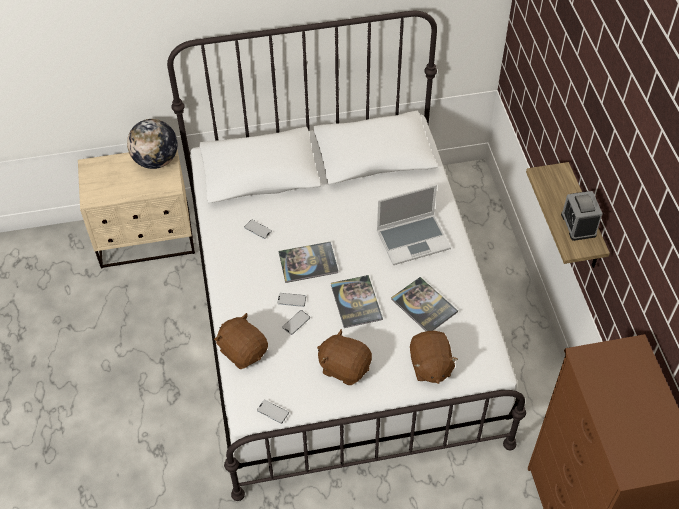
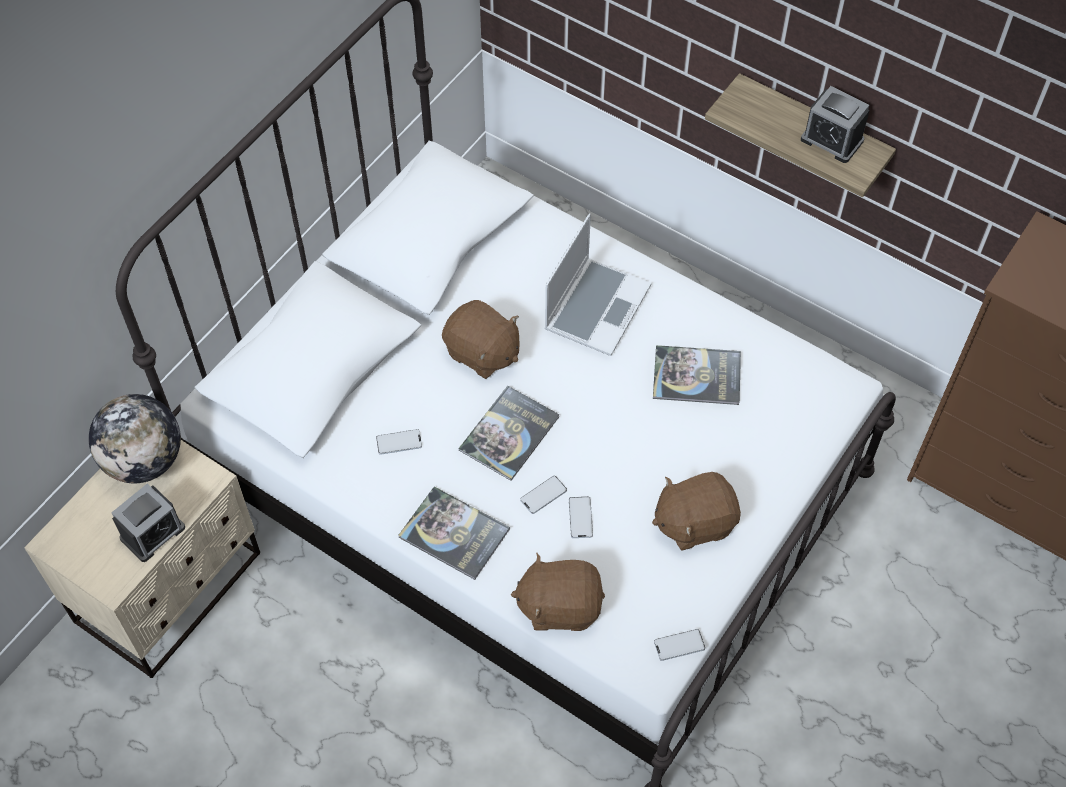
camera: 45 degrees left, 5 degrees up
book [331,275,383,328] -> book moved to [398,486,510,580]
brown plush toy [410,331,458,384] -> brown plush toy moved to [442,300,519,379]
none -> alarm clock [111,483,185,562]

